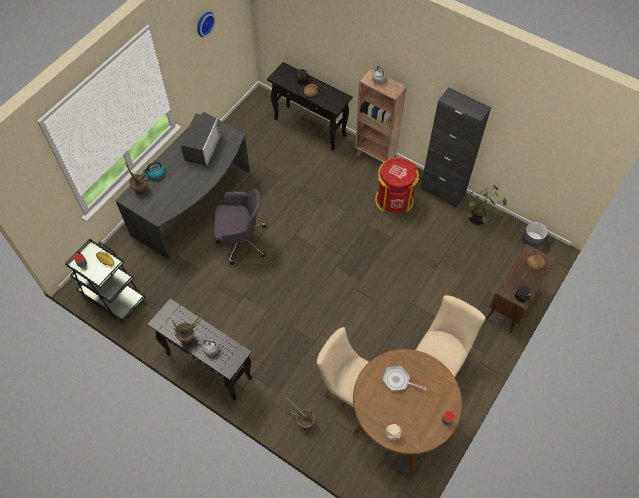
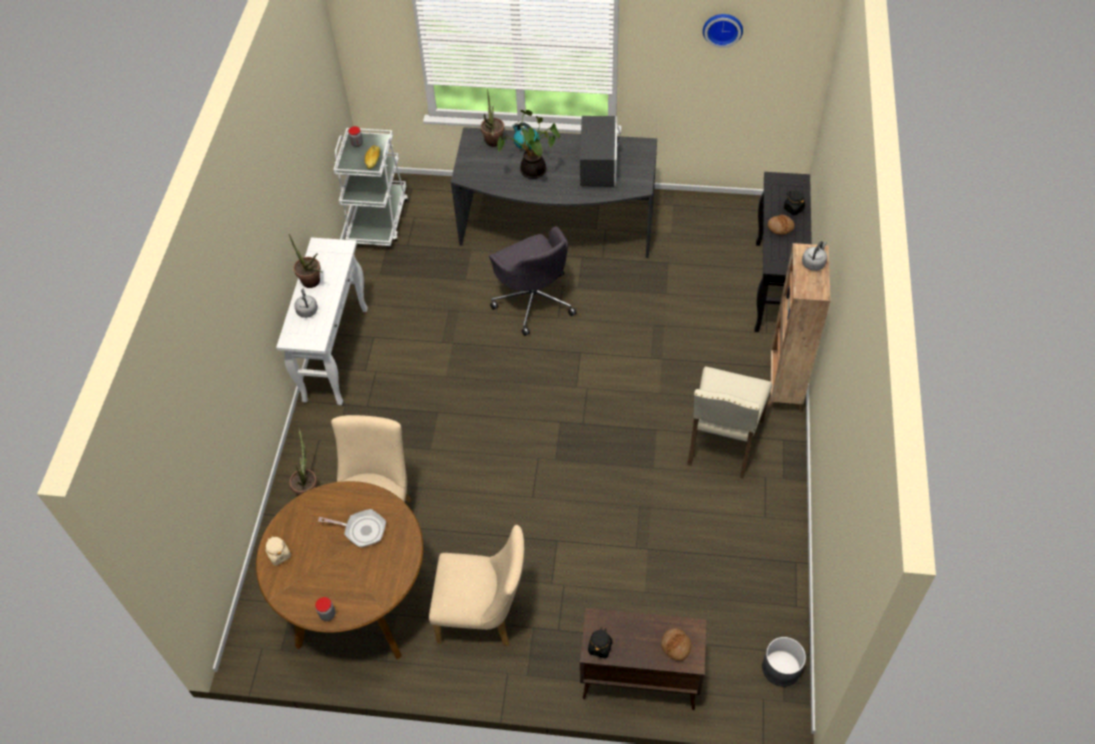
camera: 65 degrees right, 5 degrees down
black cart [65,239,145,322] -> white cart [334,128,408,246]
black console table [148,299,252,401] -> white console table [276,237,368,405]
microwave [181,113,221,166] -> microwave turned 75 degrees counterclockwise [580,116,621,187]
red trash can [375,157,419,212] -> beige chair [687,366,772,479]
frying pan [382,366,427,391] -> frying pan turned 105 degrees clockwise [318,509,386,547]
black cabinet [420,87,491,208] -> none
potted plant [467,185,507,225] -> potted plant moved to [497,110,560,179]

